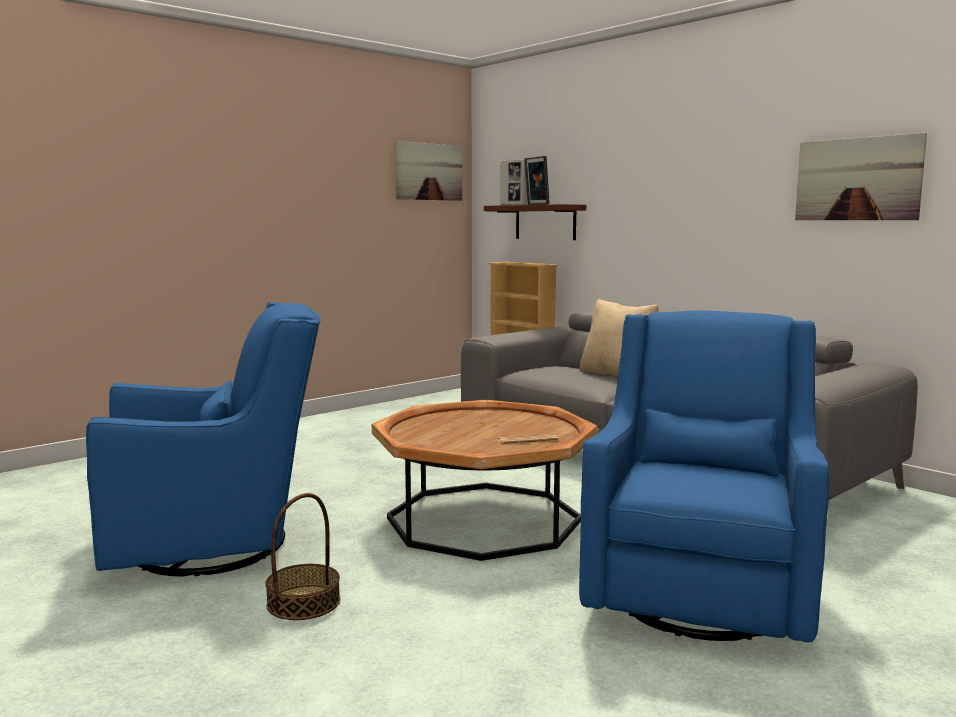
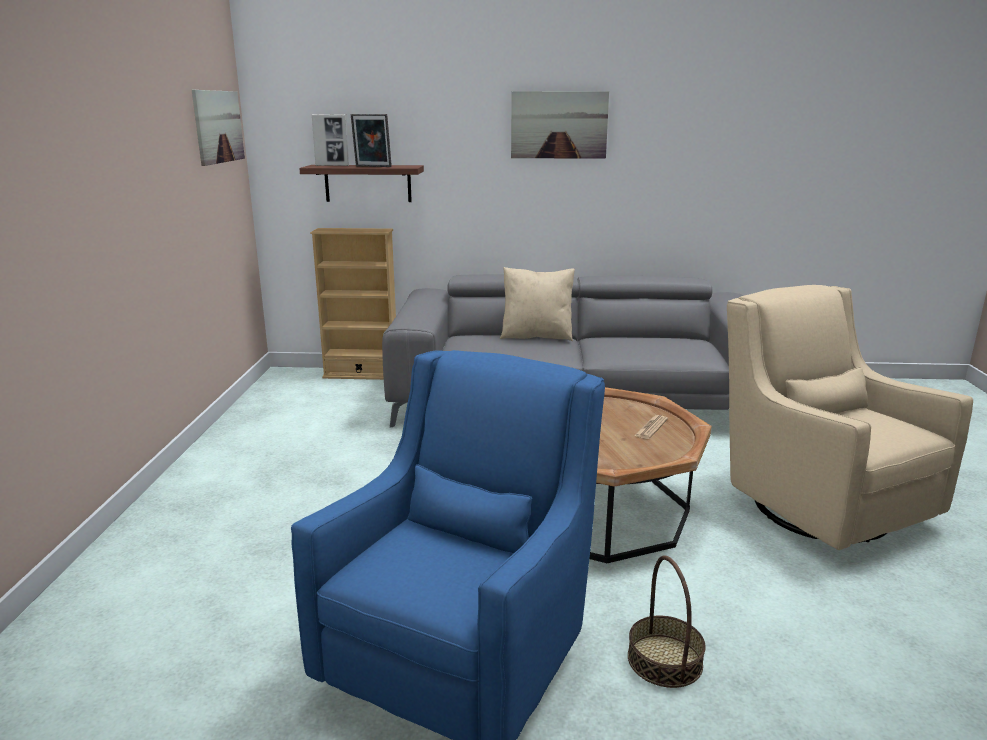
camera: 45 degrees left, 10 degrees up
blue armchair [579,310,830,642] -> beige armchair [727,285,973,550]
picture [795,133,927,220] -> picture moved to [511,91,609,159]

